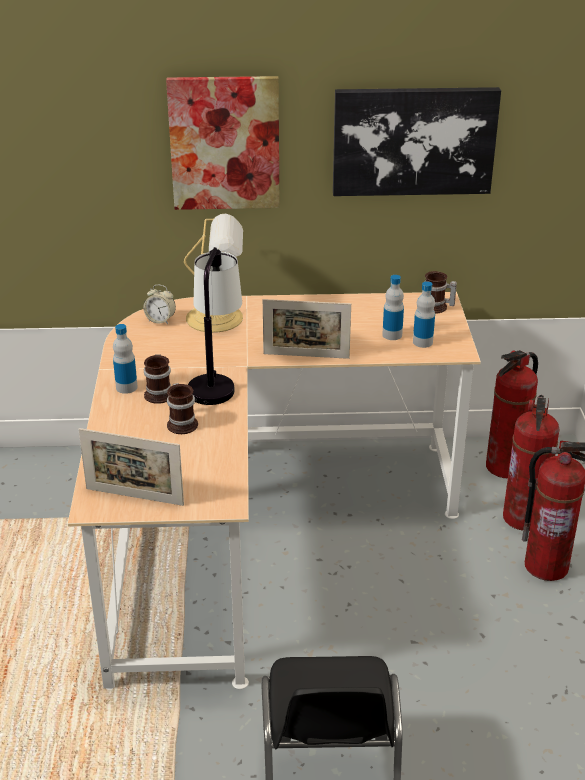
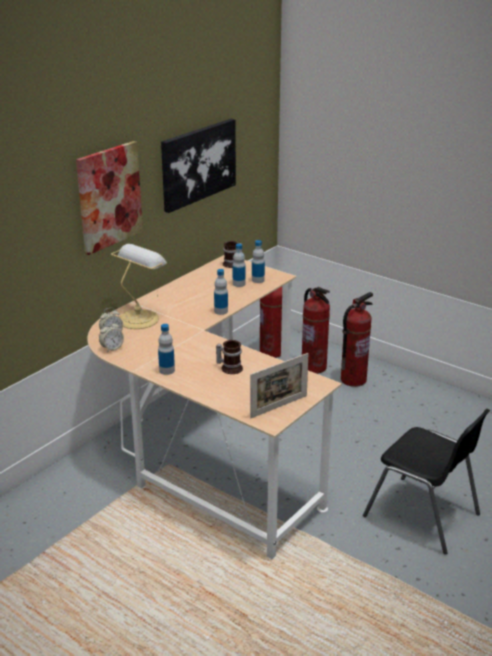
camera: 50 degrees left, 5 degrees down
mug [144,354,171,404] -> none
table lamp [188,247,242,405] -> none
picture frame [263,299,351,359] -> bottle [214,269,228,315]
none -> alarm clock [99,321,124,352]

